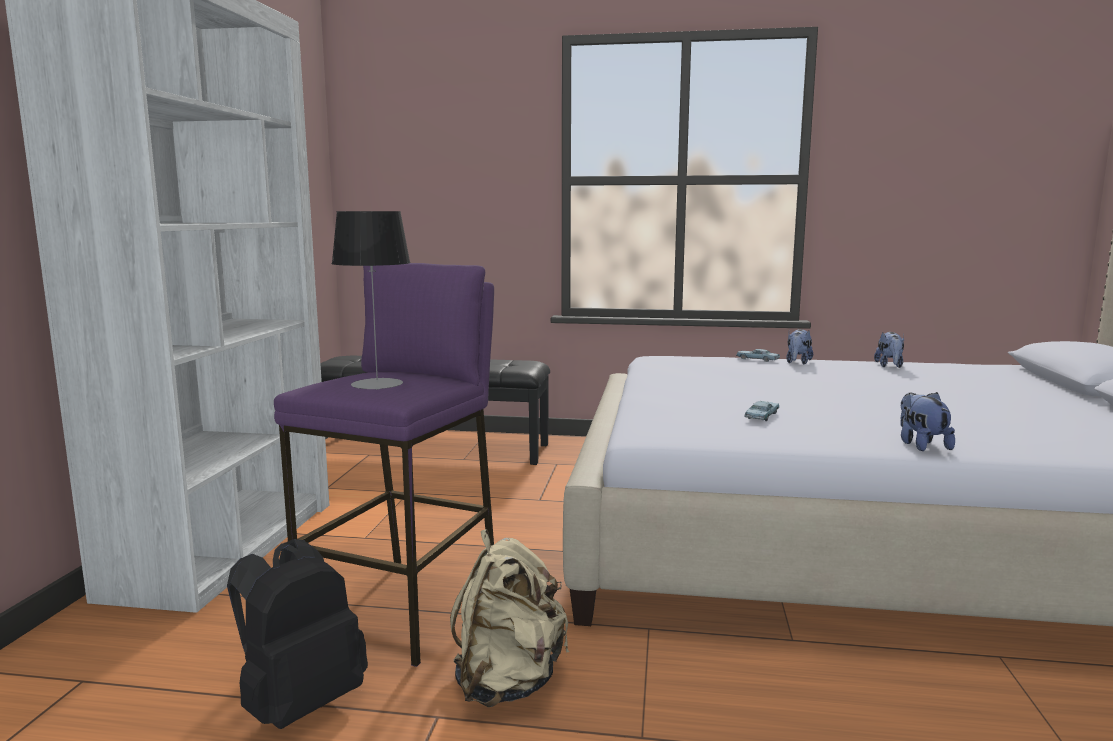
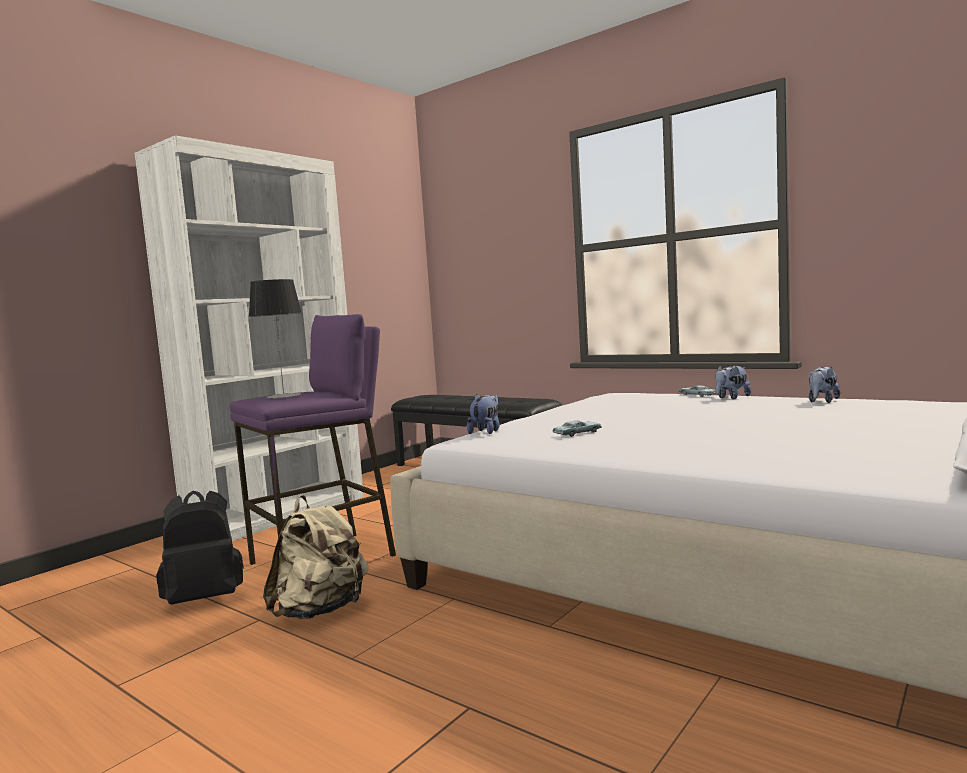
camera: 30 degrees right, 5 degrees down
plush toy [900,392,955,451] -> plush toy moved to [467,394,499,434]

